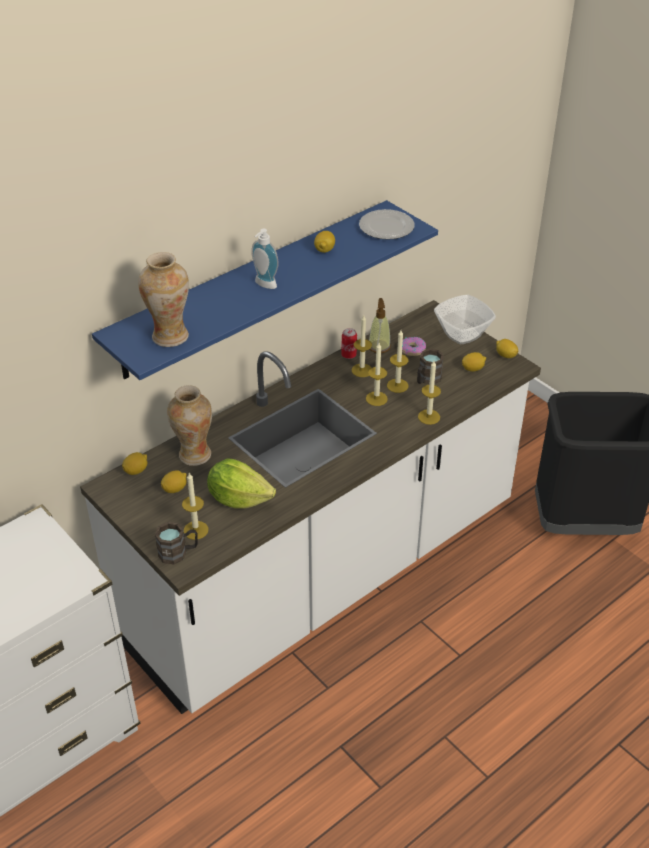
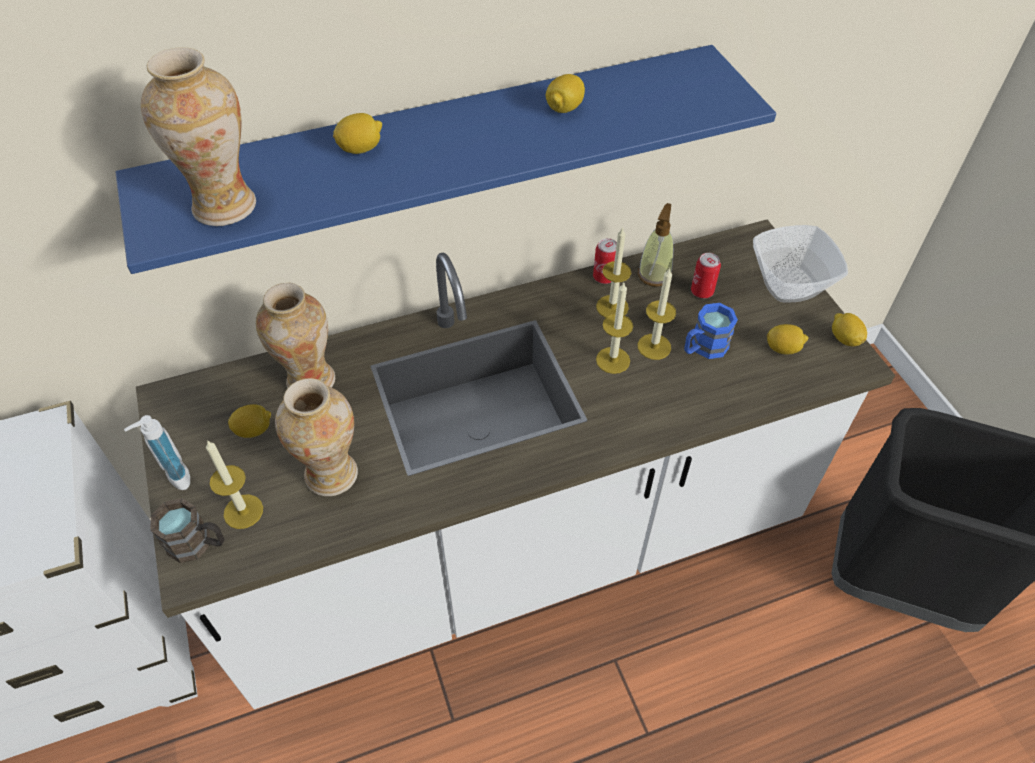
camera: 20 degrees right, 10 degrees up
lemon [122,452,147,475] -> lemon moved to [333,113,382,154]
lettuce [207,458,276,509] -> vase [275,378,358,496]
soap dispenser [251,228,278,289] -> soap dispenser moved to [124,415,190,490]
plate [359,209,415,240] -> none
donut [402,337,426,356] -> can [691,253,721,298]
brown mug [417,349,444,384] -> blue mug [684,303,738,359]
candle [418,361,441,425] -> none

